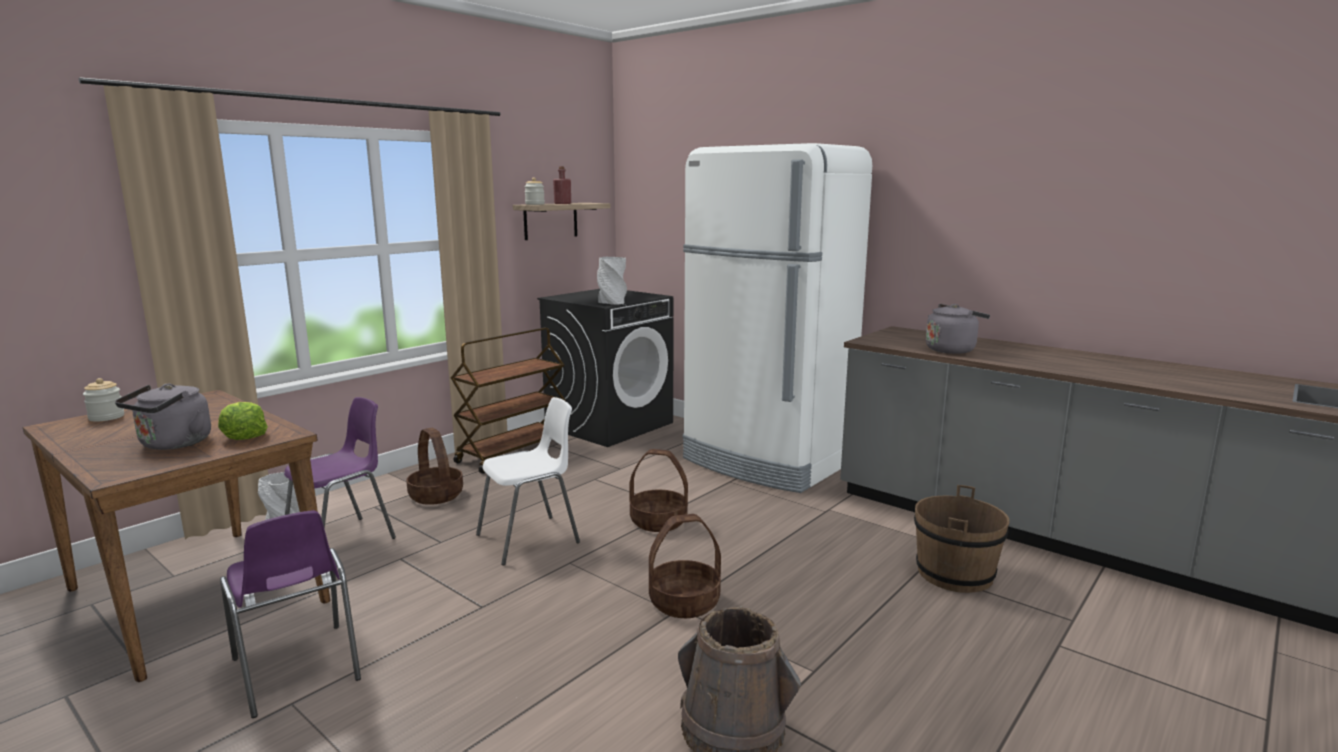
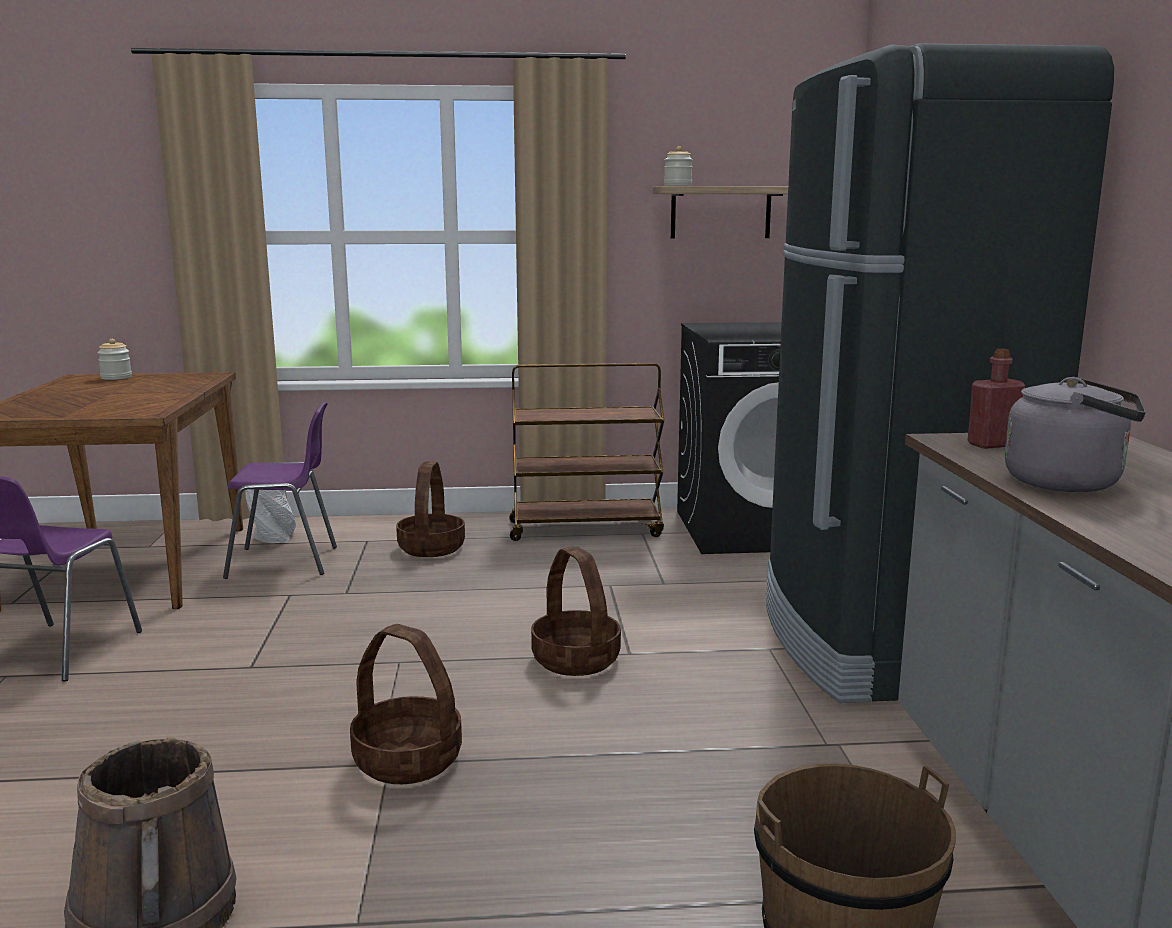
camera: 45 degrees right, 0 degrees up
grey kettle [115,383,211,450] -> none
lettuce [218,402,268,440] -> none
white chair [476,397,580,565] -> none
red bottle [553,166,571,204] -> red bottle moved to [968,349,1025,449]
grey vase [597,257,627,305] -> none
white fridge [682,143,872,493] -> black fridge [766,43,1114,703]

